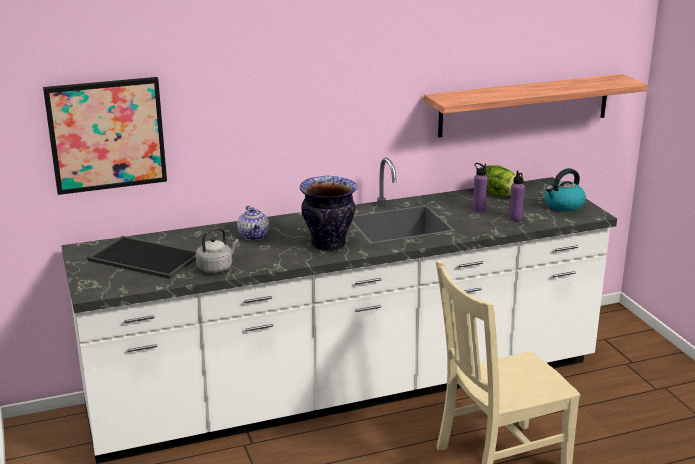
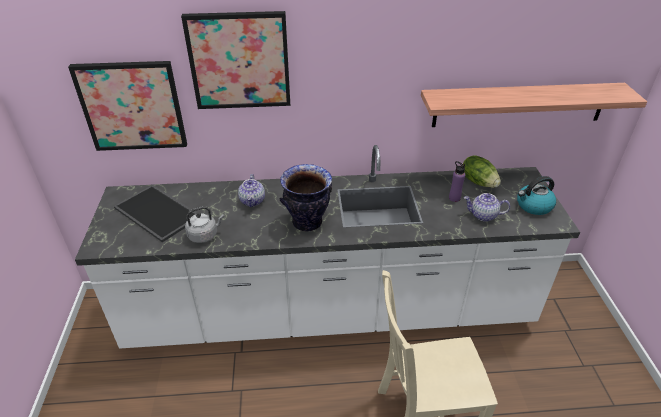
camera: 15 degrees right, 15 degrees up
purple bottle [509,171,525,221] -> teapot [464,193,510,222]
none -> picture [181,11,290,109]

